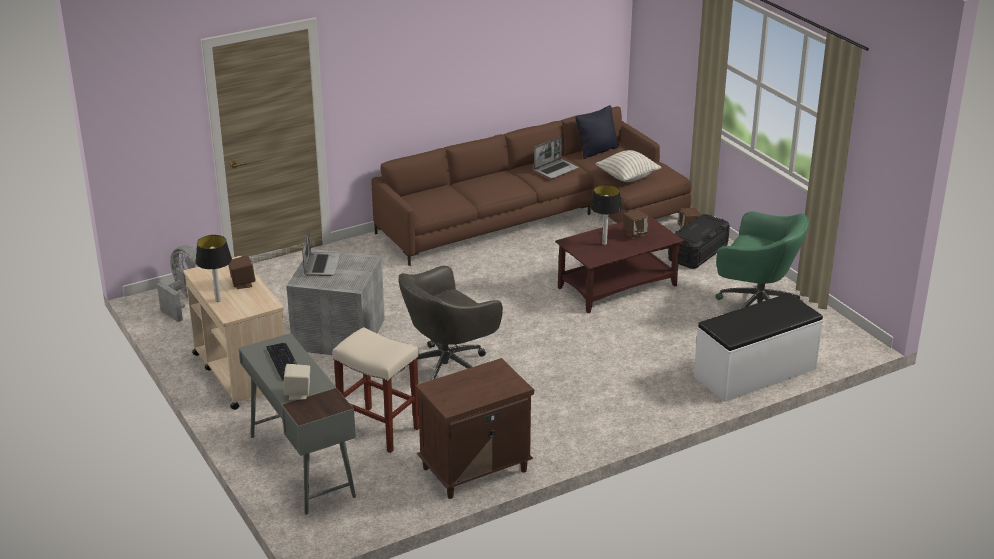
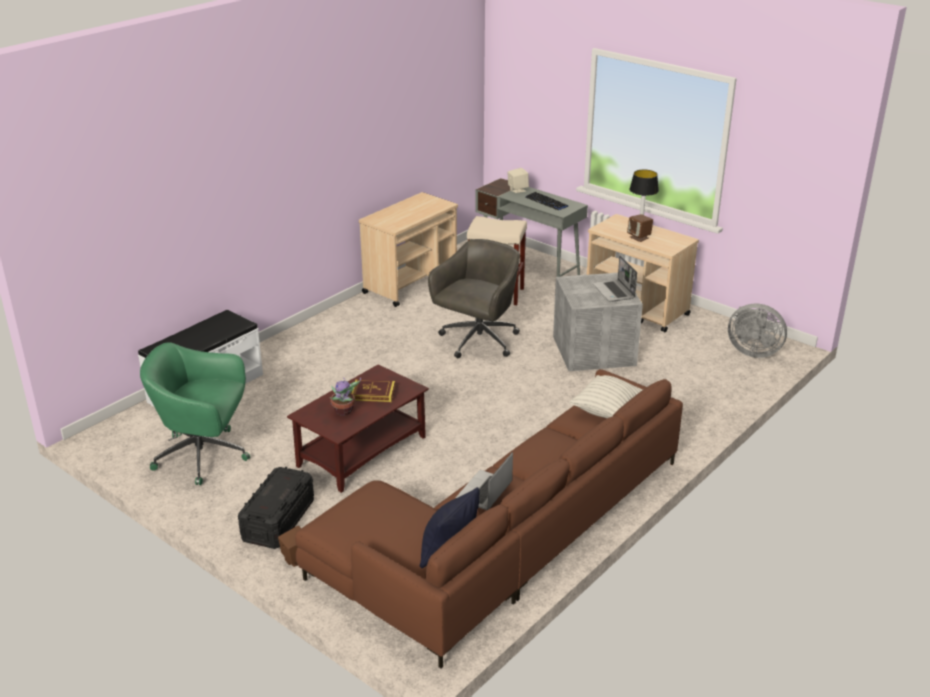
camera: 160 degrees right, 0 degrees up
brown nightstand [416,358,534,499] -> beige cart [359,192,458,307]
table lamp [590,185,622,245] -> book [352,379,395,402]
pillow [595,150,661,182] -> pillow moved to [569,375,643,418]
brown speaker [623,210,648,239] -> potted plant [330,377,361,415]

